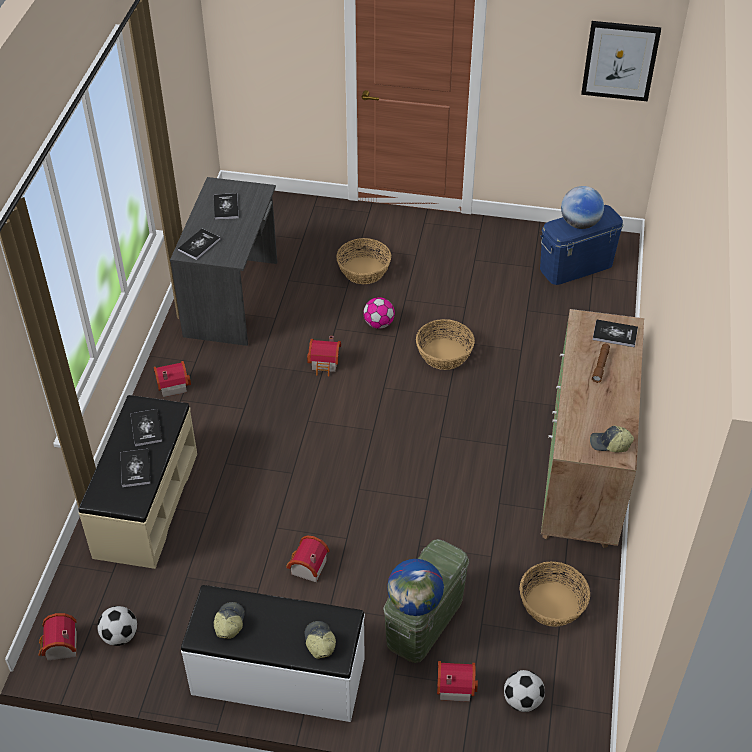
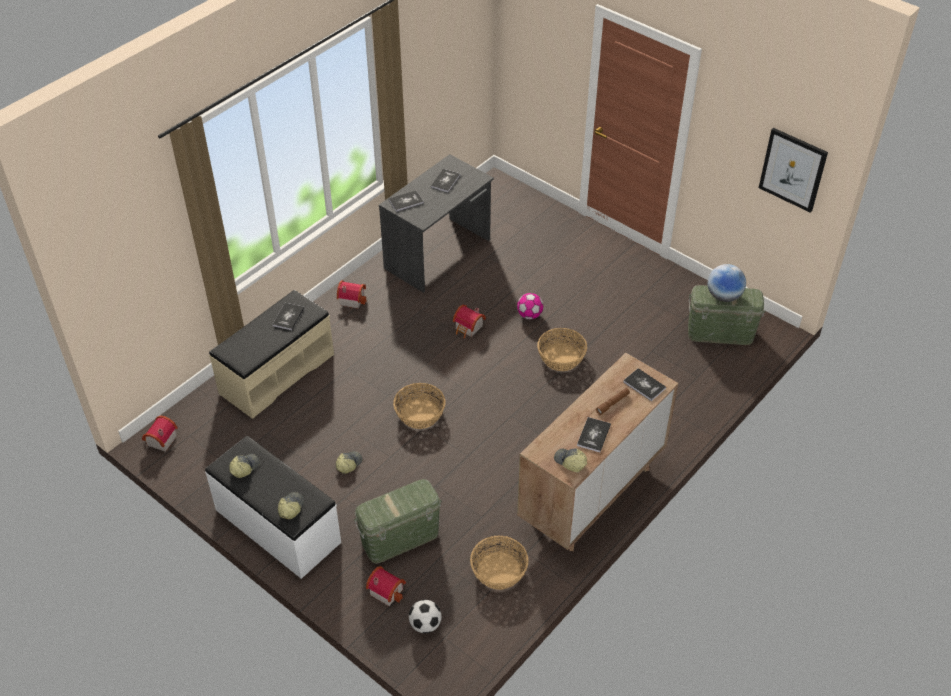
camera: 30 degrees right, 0 degrees up
football [97,606,137,646] -> none
book [121,449,150,487] -> book moved to [577,417,611,452]
toy house [286,535,330,582] -> cap [336,451,363,474]
basket [336,238,391,284] -> basket moved to [393,383,446,429]
globe [387,559,444,616] -> none
blue storage box [540,205,623,285] -> green storage box [688,285,765,345]

